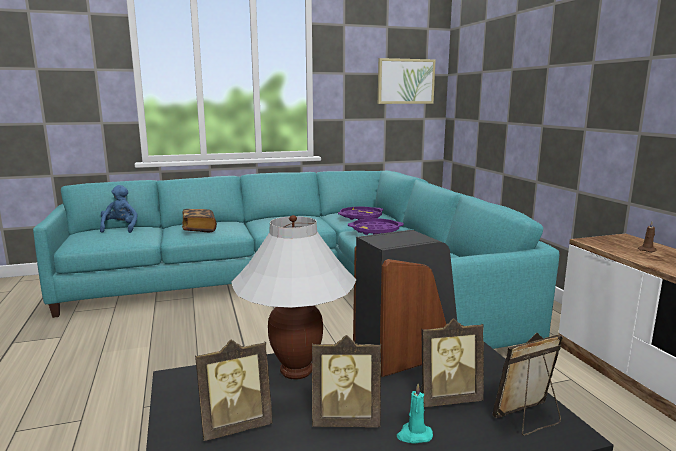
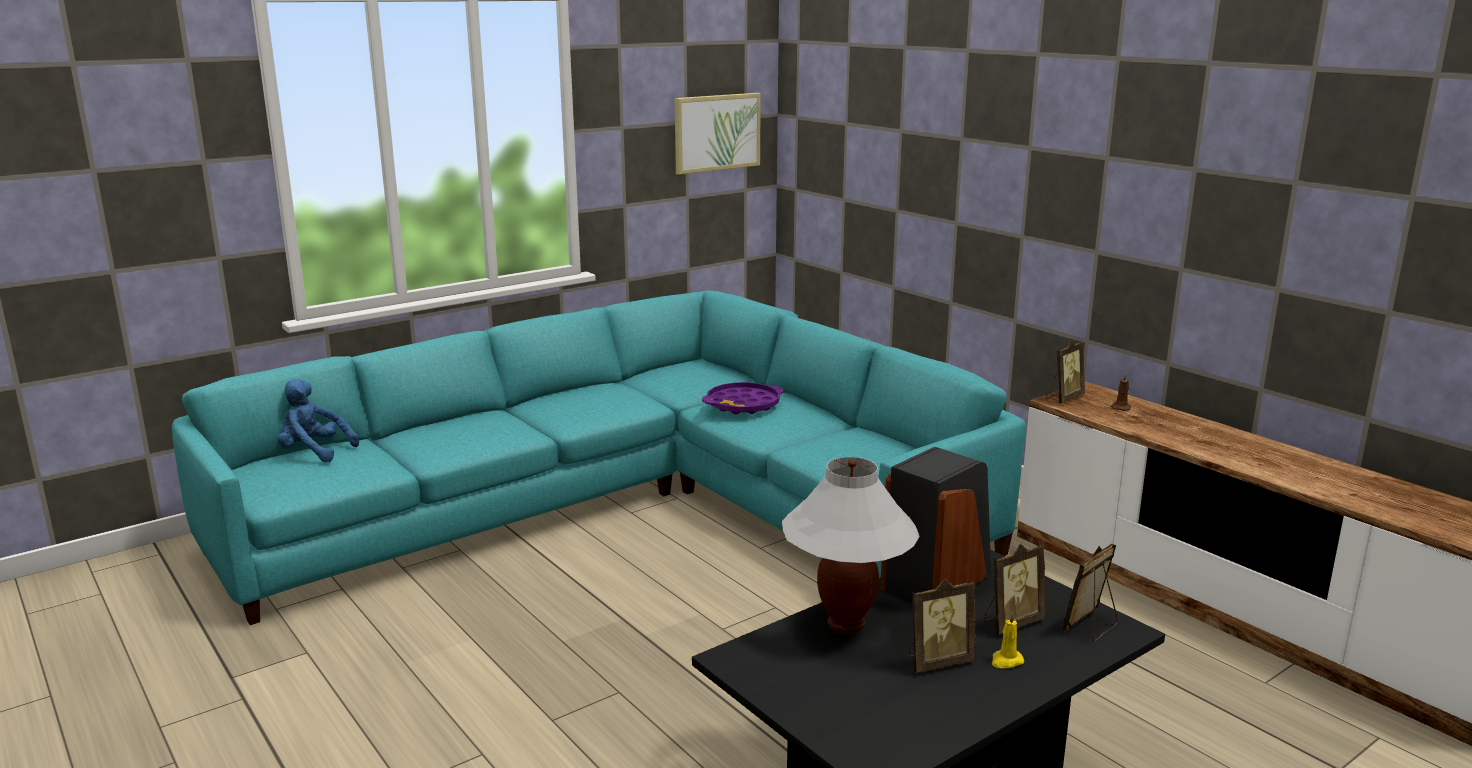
camera: 20 degrees left, 5 degrees up
blue plush toy [100,185,138,233] -> blue plush toy turned 45 degrees counterclockwise [278,379,359,462]
book [182,209,217,232] -> none
picture frame [195,340,273,441] -> picture frame moved to [1046,340,1085,404]
purple tray [338,207,383,220] -> none
turquoise candle [397,383,433,444] -> yellow candle [992,612,1024,668]

